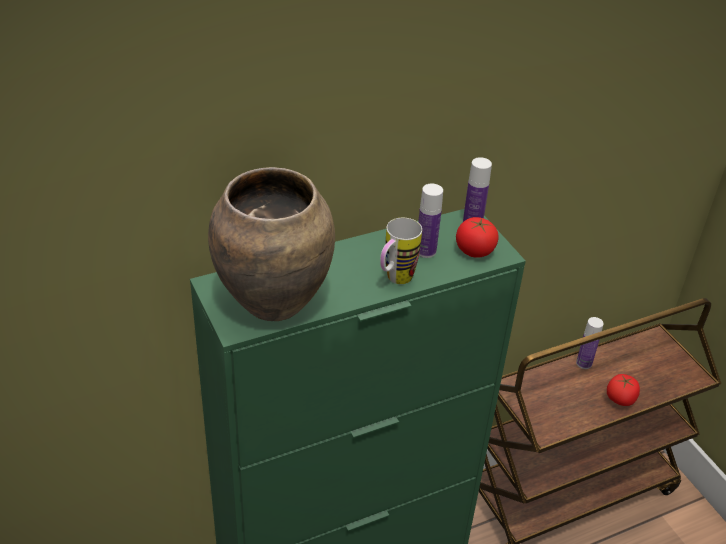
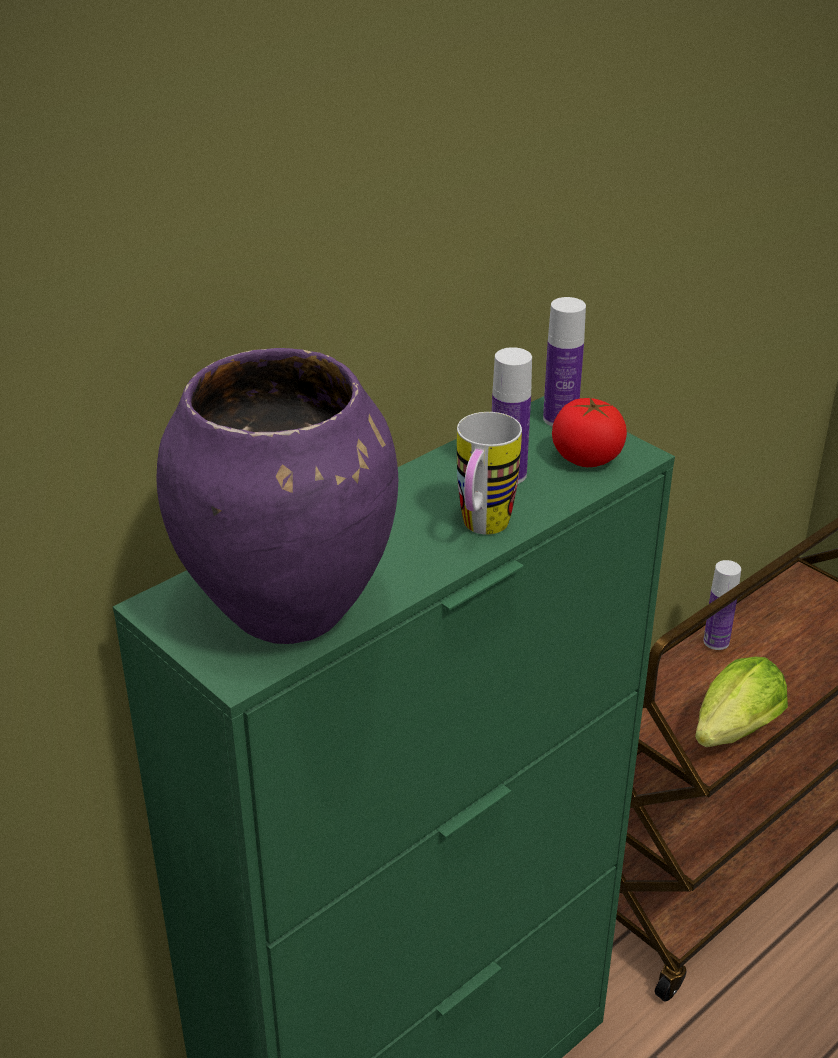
camera: 15 degrees left, 5 degrees down
brown vase [208,167,335,321] -> purple vase [156,348,398,644]
tomato [607,374,640,406] -> none
none -> lettuce [695,657,788,747]

